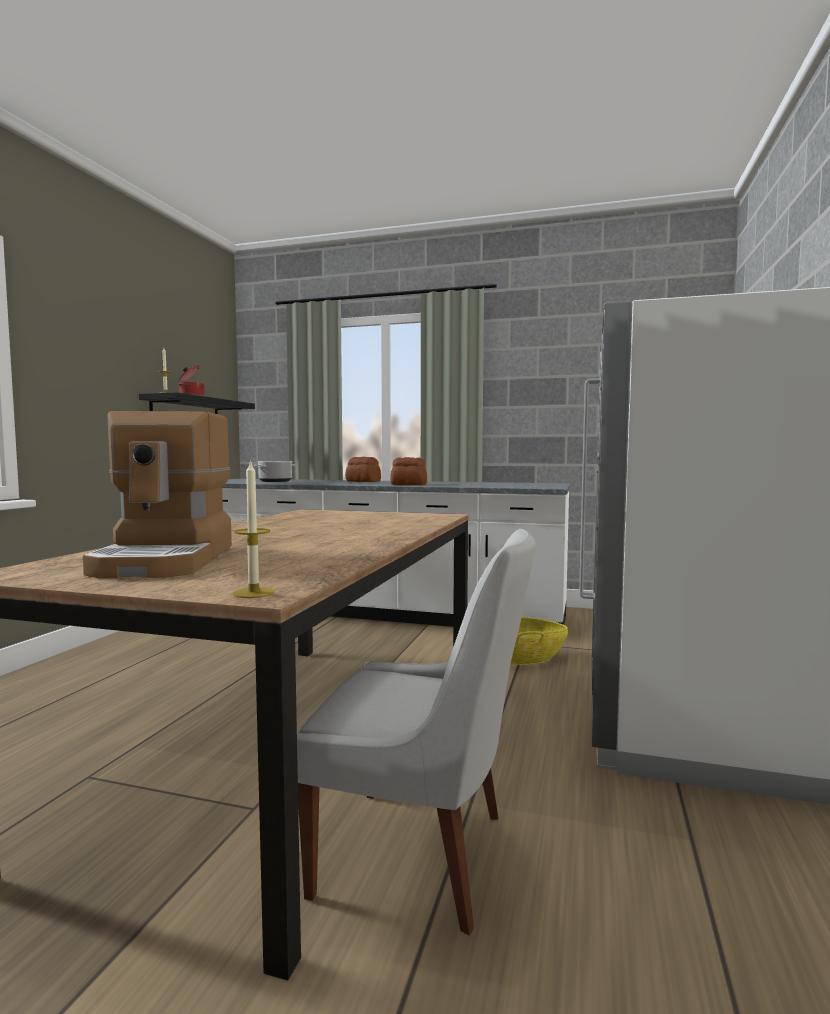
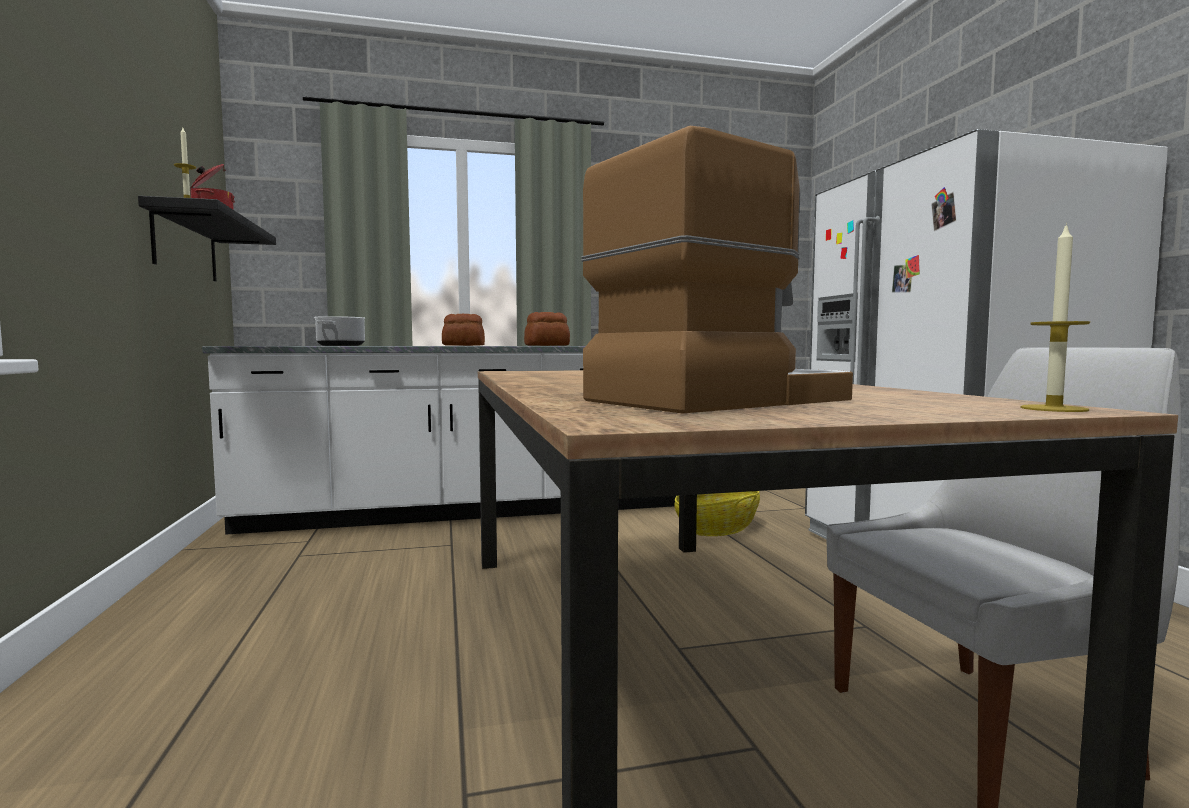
camera: 30 degrees left, 0 degrees up
coffee machine [83,411,232,579] -> coffee machine turned 90 degrees counterclockwise [581,126,853,414]

